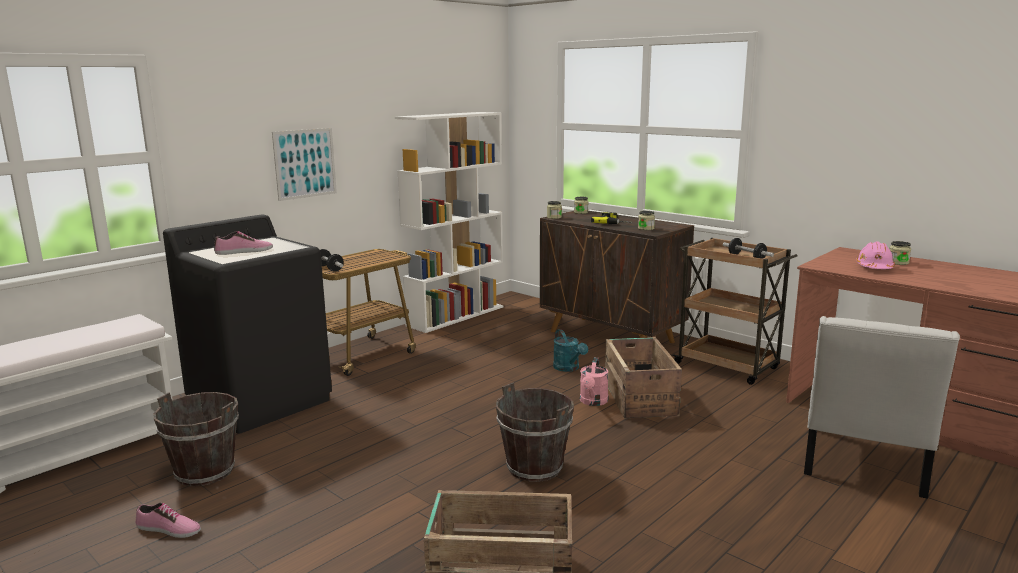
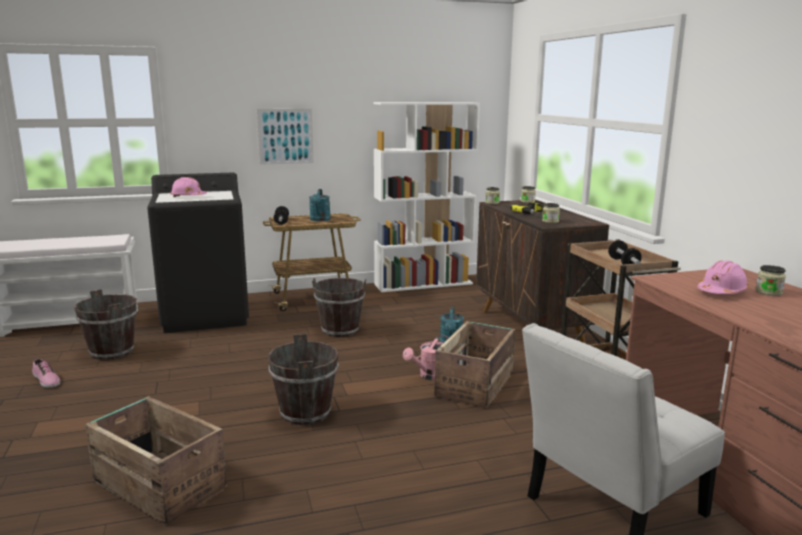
camera: 30 degrees right, 0 degrees up
shoe [214,231,273,255] -> pink hard hat [170,177,207,197]
none -> turquoise watering can [309,189,331,222]
none -> brown bucket [312,278,366,337]

